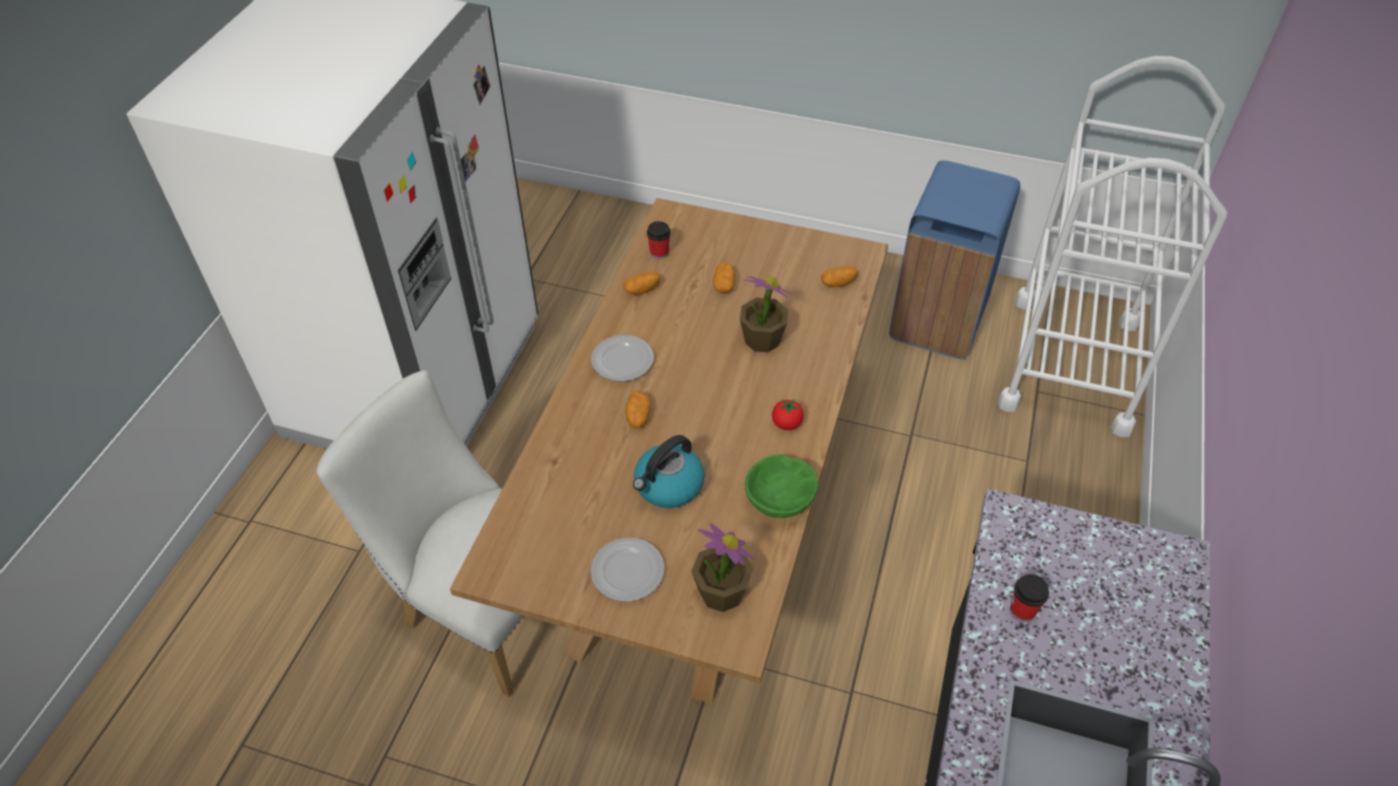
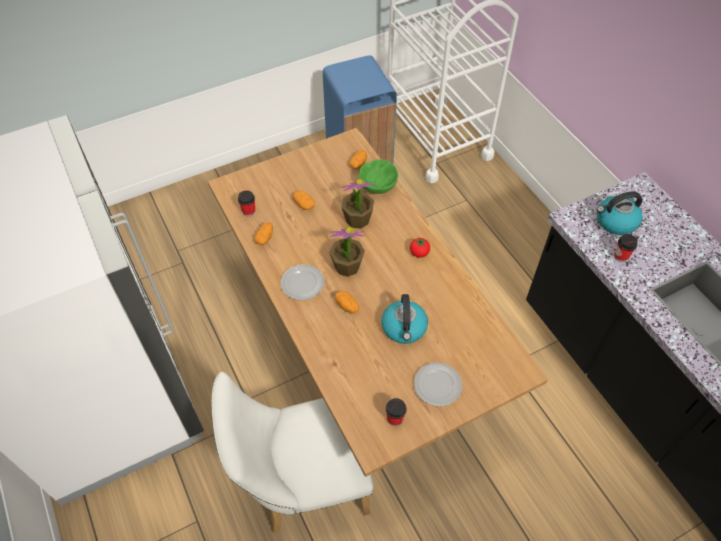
camera: 45 degrees left, 5 degrees up
potted plant [691,523,754,612] -> potted plant moved to [329,227,365,277]
green bowl [745,455,818,518] -> green bowl moved to [359,159,398,194]
none -> cup [386,398,407,426]
none -> kettle [597,191,643,235]

